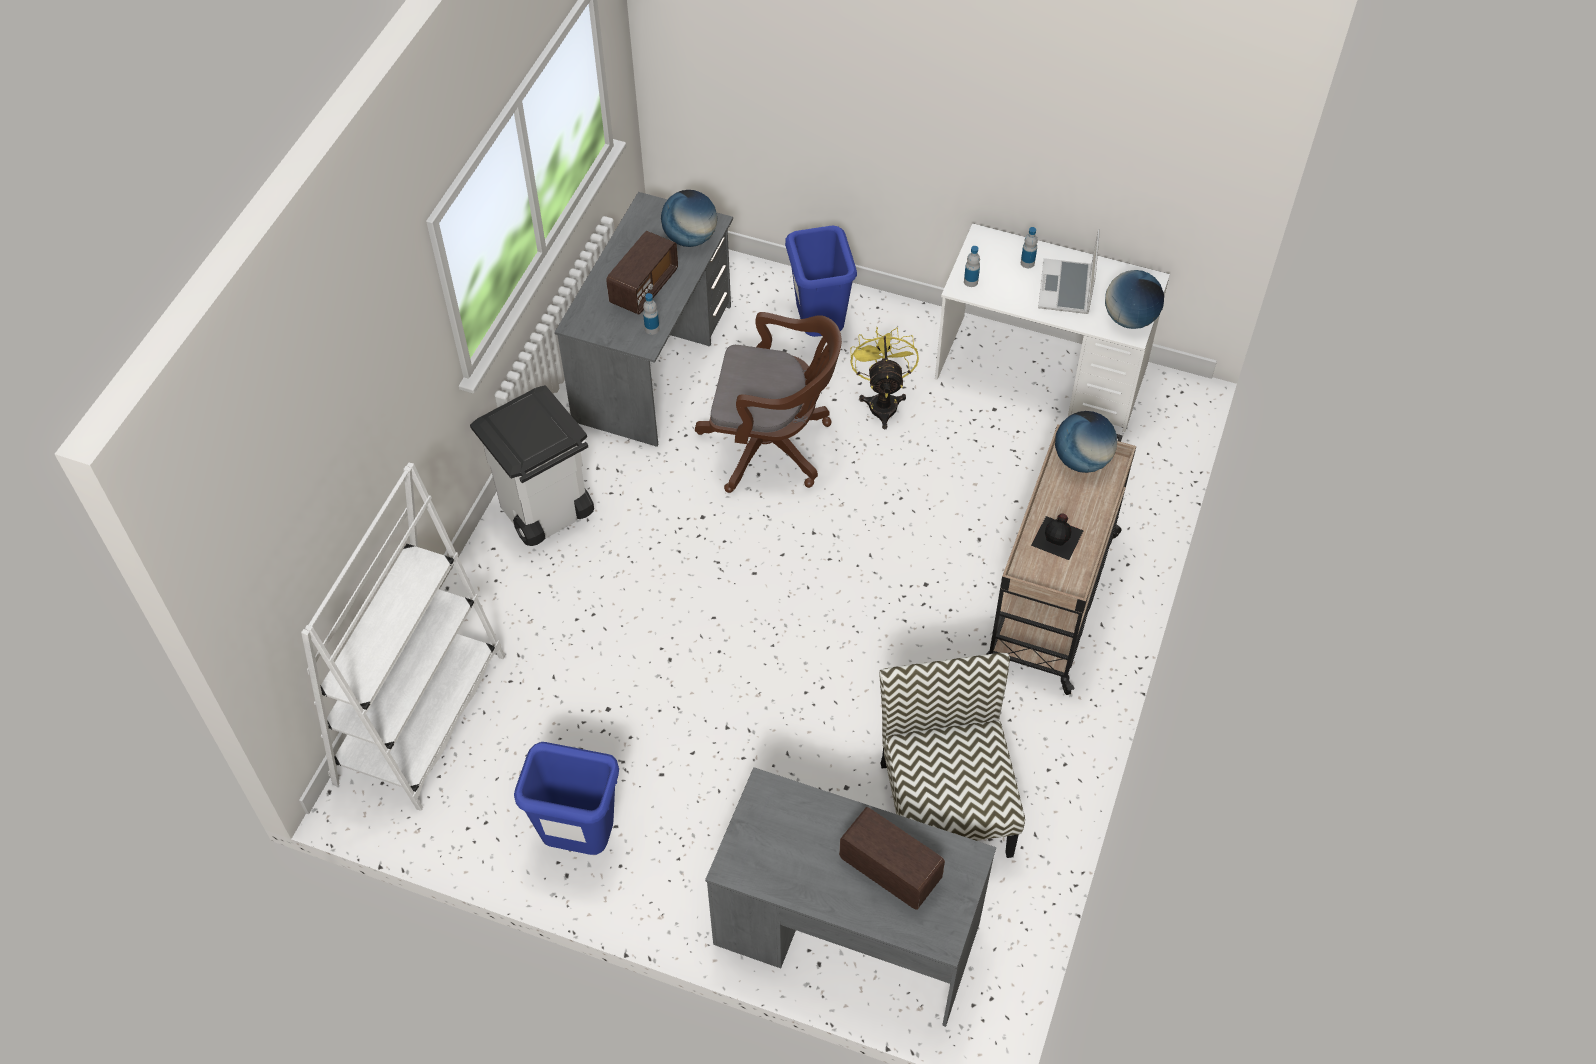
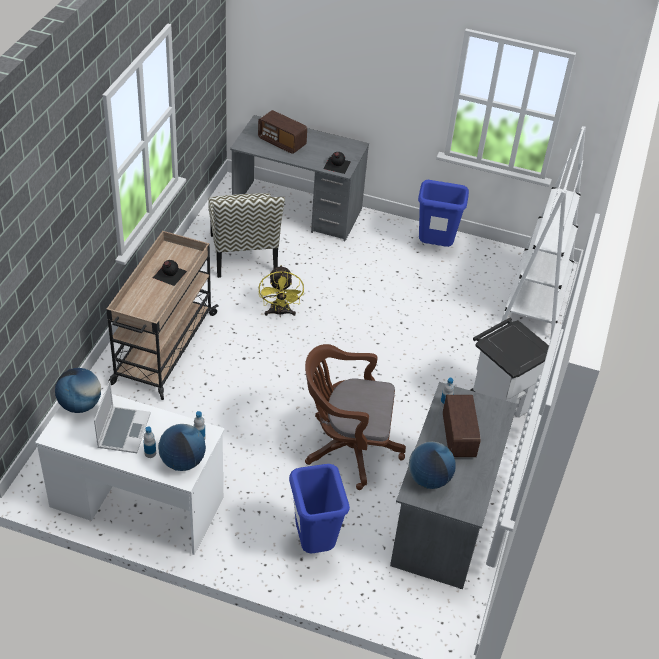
camera: 175 degrees right, 10 degrees down
radio [606,231,678,315] -> radio turned 150 degrees clockwise [443,395,481,457]
yellow fan [850,327,919,430] -> yellow fan moved to [259,265,304,317]
globe [1055,411,1117,473] -> globe moved to [158,424,206,471]
none -> black bottle [324,152,351,174]

